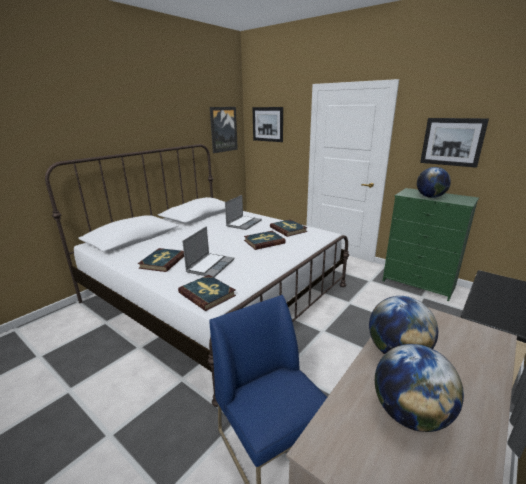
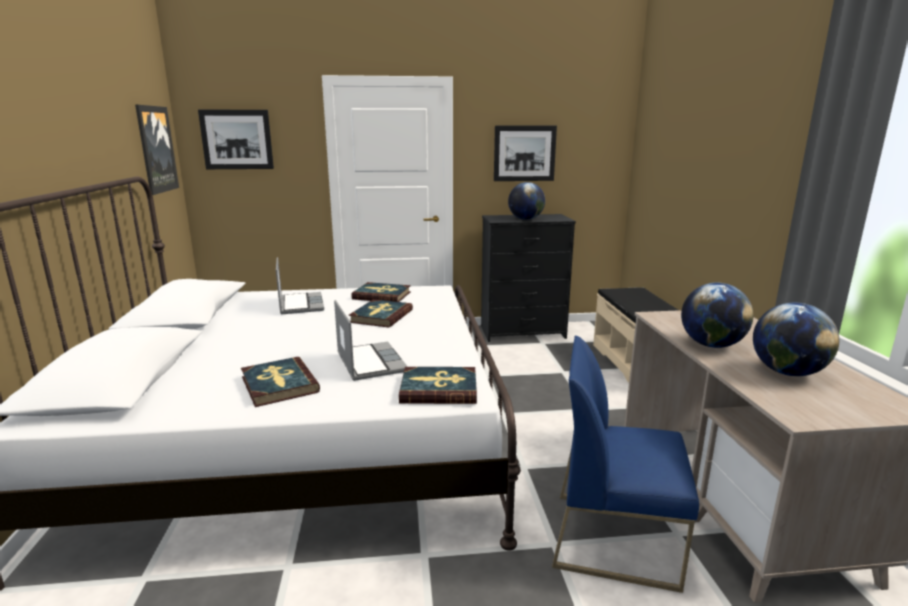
camera: 45 degrees left, 5 degrees down
green dresser [383,188,479,301] -> black dresser [481,214,576,342]

